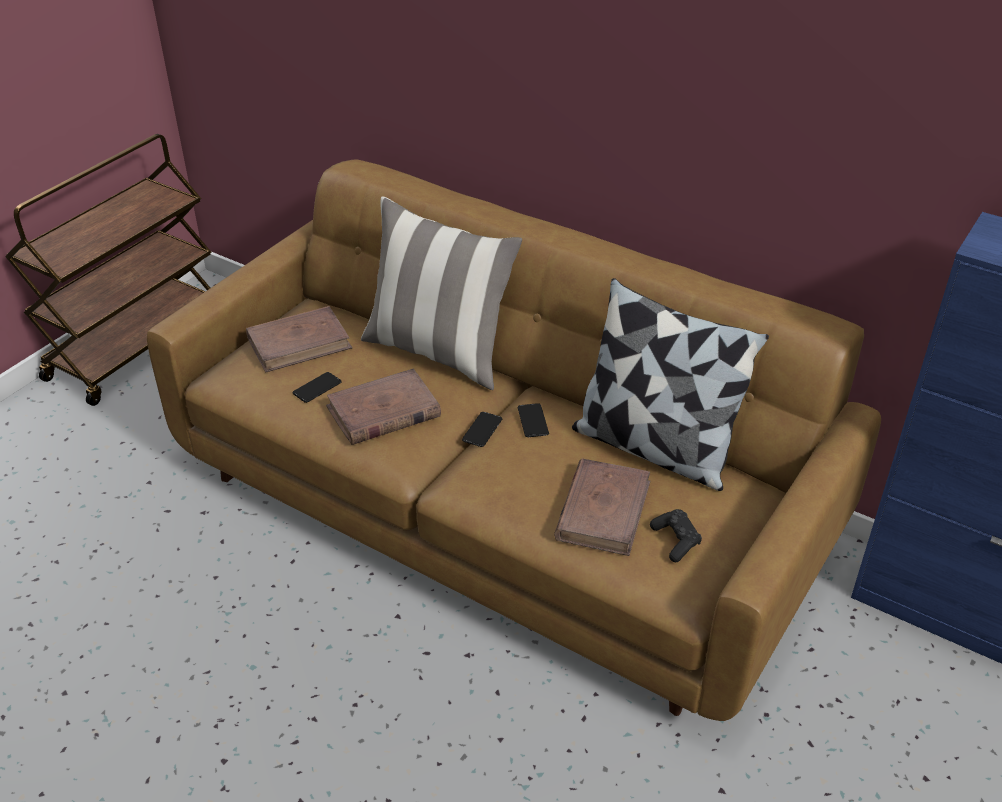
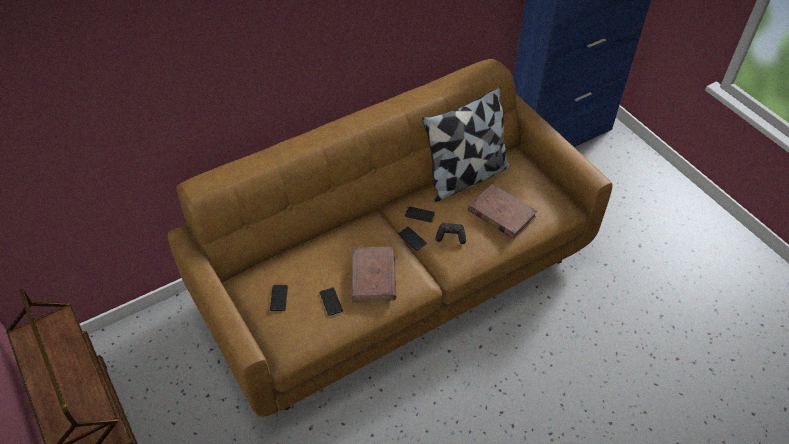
camera: 65 degrees left, 10 degrees up
brown book [246,306,353,373] -> phone [270,285,288,311]
pillow [361,196,522,390] -> none
black game controller [650,509,702,562] -> black game controller moved to [435,223,466,244]

